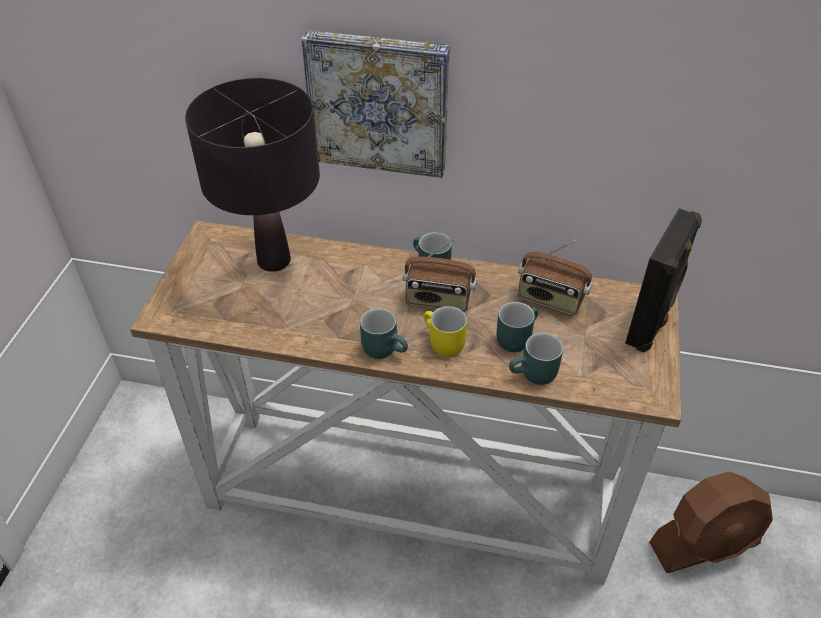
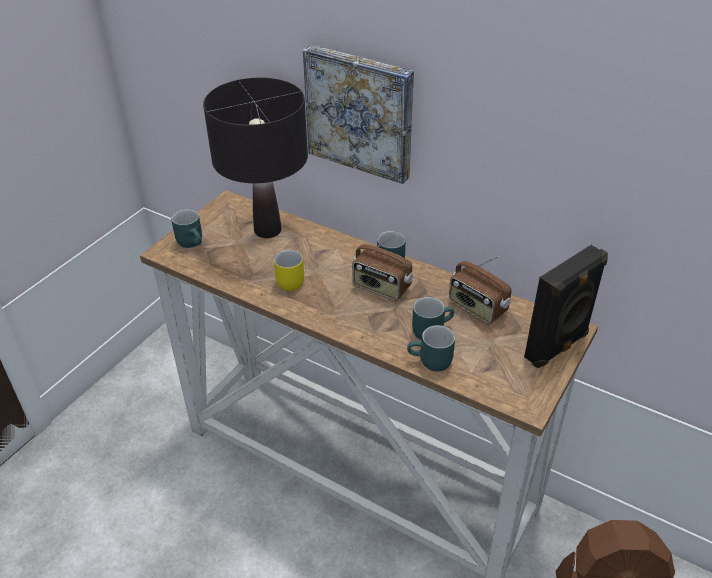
camera: 20 degrees right, 5 degrees down
turquoise mug [360,308,408,359] -> turquoise mug moved to [171,209,202,248]
yellow mug [424,306,467,357] -> yellow mug moved to [274,250,304,291]

